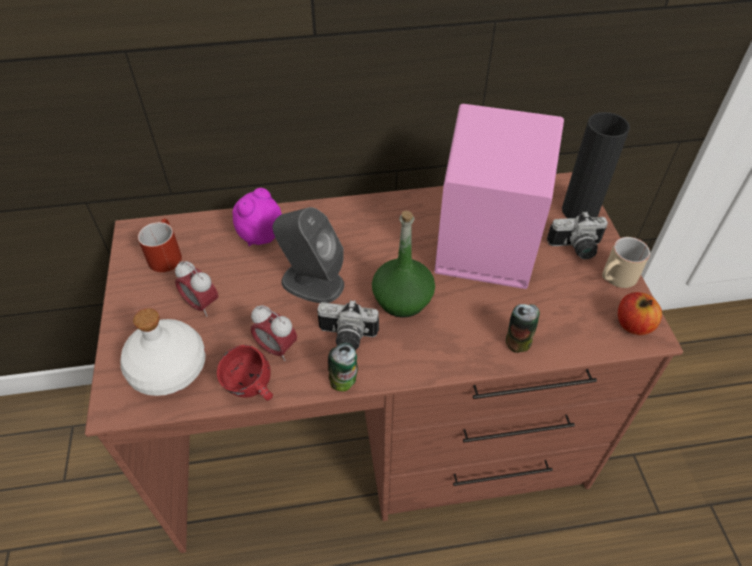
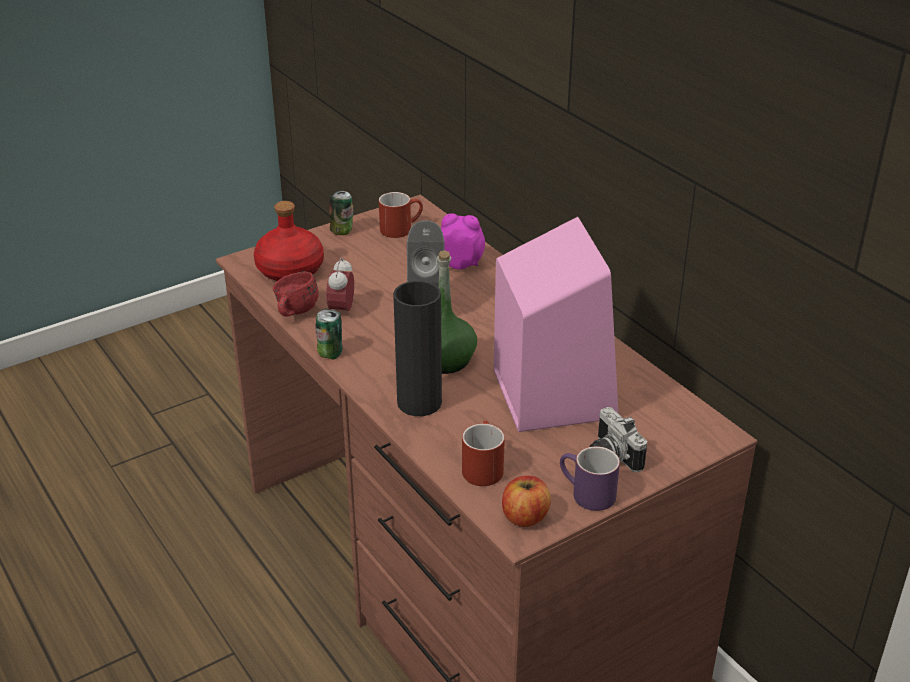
camera: 65 degrees right, 15 degrees down
white bottle [120,308,206,396] -> red bottle [254,201,324,281]
alarm clock [175,261,218,317] -> none
camera [317,300,379,351] -> none
can [506,304,540,353] -> can moved to [329,191,354,235]
black vase [562,112,630,218] -> black vase moved to [393,281,442,416]
beige mug [602,237,650,288] -> purple mug [560,446,620,511]
none -> red mug [462,421,505,486]

